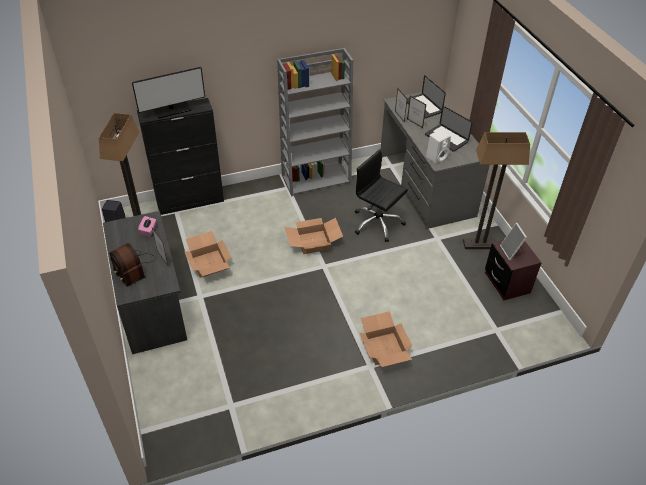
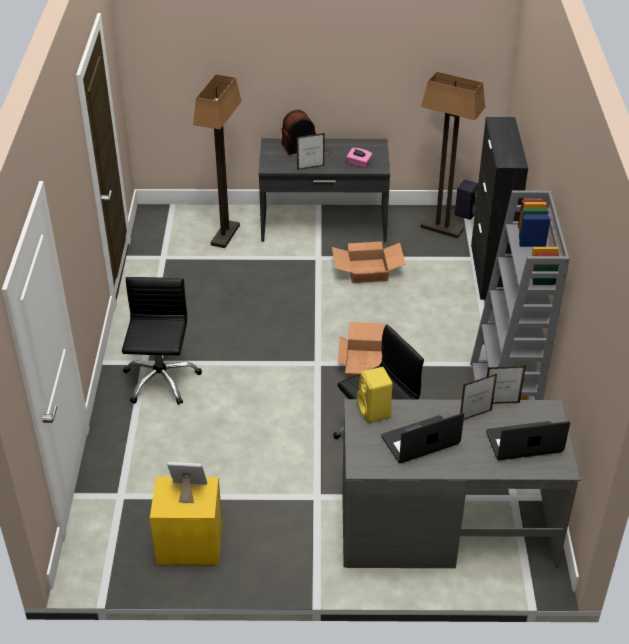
camera: 110 degrees right, 5 degrees down
monitor [132,67,205,119] -> none
cardboard box [360,311,413,367] -> black office chair [122,277,202,405]
white speaker [426,129,451,165] -> yellow speaker [357,367,393,423]
floor lamp [463,132,530,249] -> floor lamp moved to [193,74,241,248]
brown nightstand [485,240,542,300] -> yellow nightstand [150,477,222,565]

